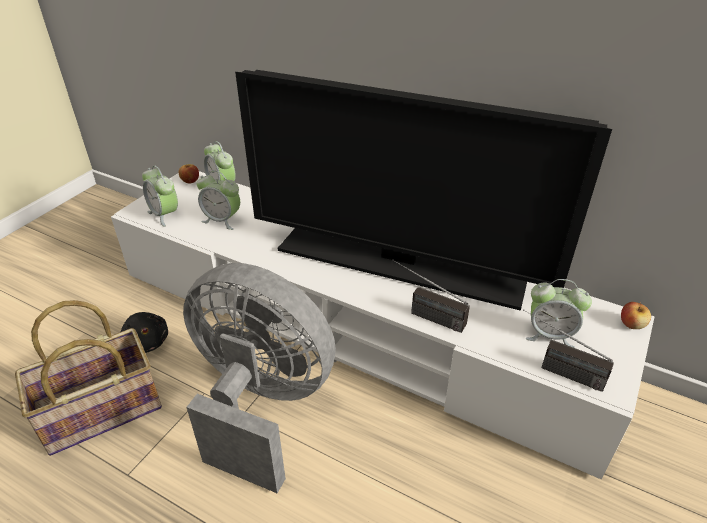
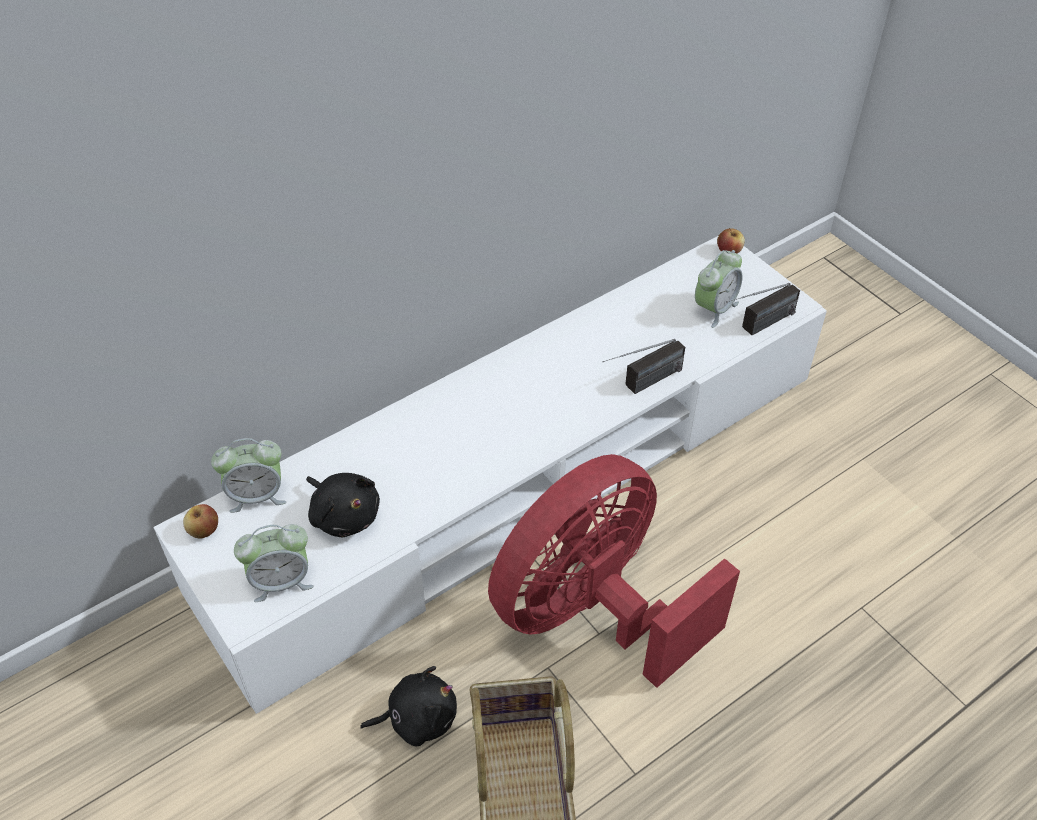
camera: 65 degrees left, 10 degrees up
grey fan [183,263,336,493] -> red fan [488,454,740,688]
alarm clock [197,171,240,230] -> black plush toy [306,473,380,538]
television [235,70,612,311] -> none

